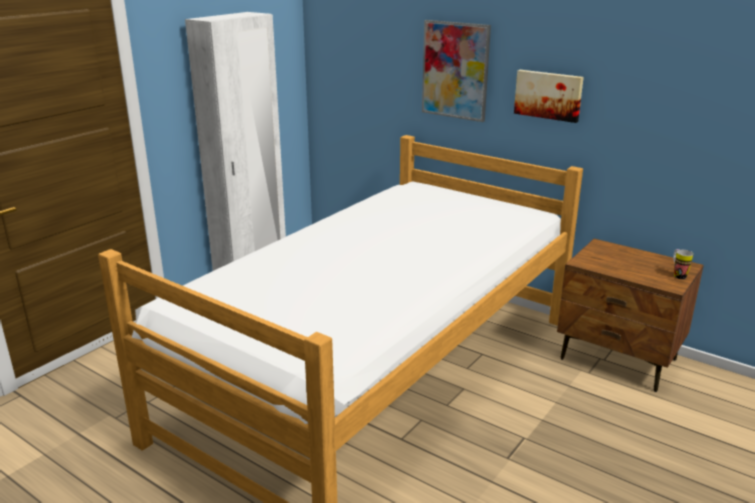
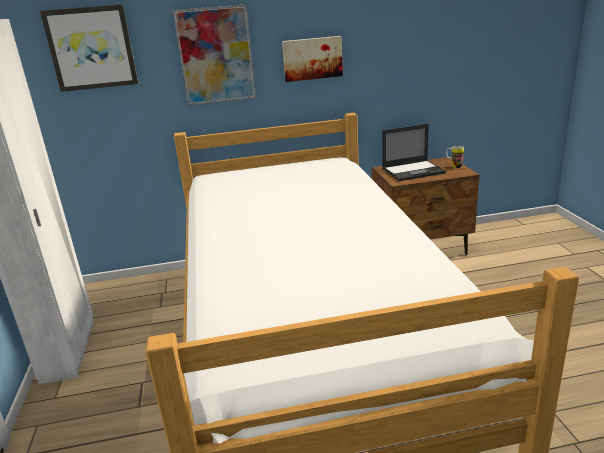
camera: 45 degrees left, 0 degrees up
none -> picture [40,4,138,92]
none -> laptop [382,124,446,181]

